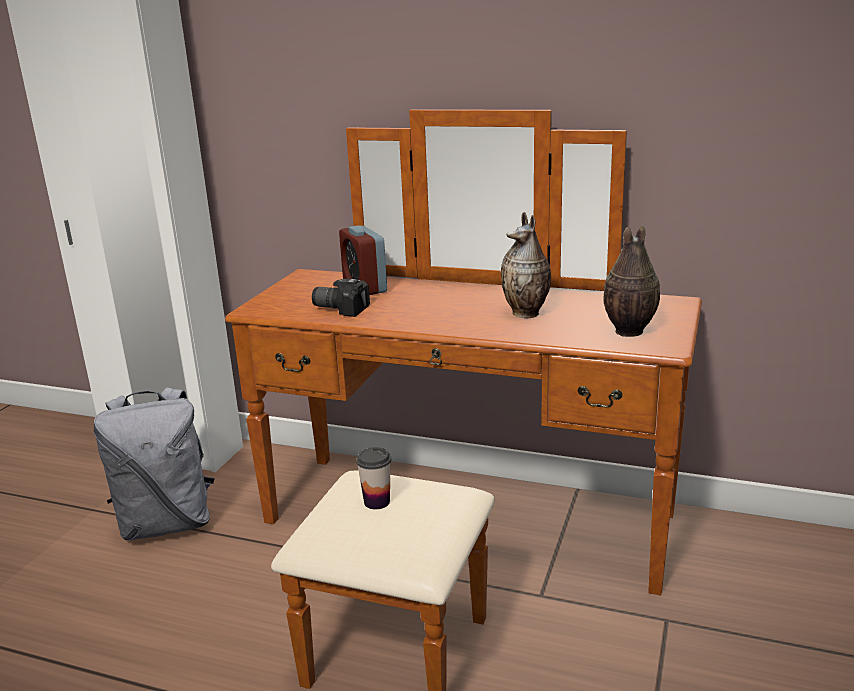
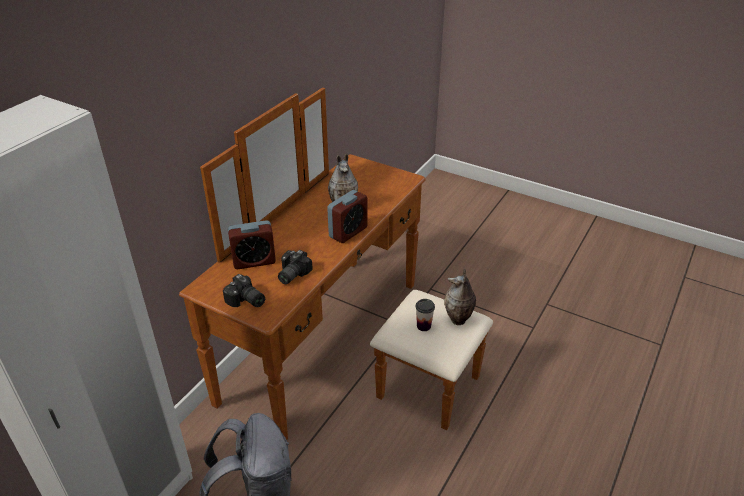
camera: 80 degrees left, 15 degrees up
vase [604,225,660,337] -> vase moved to [444,268,476,325]
none -> camera [223,274,265,307]
none -> alarm clock [327,190,368,243]

